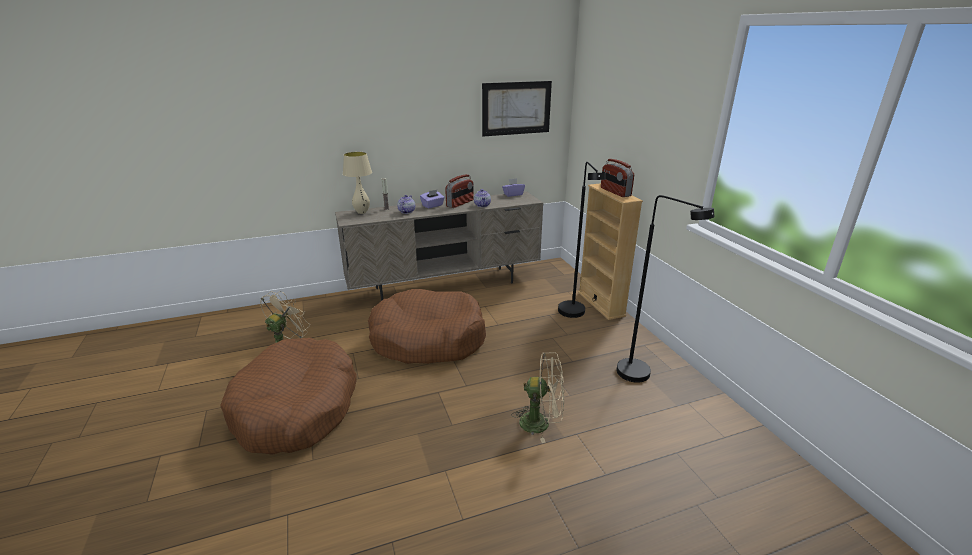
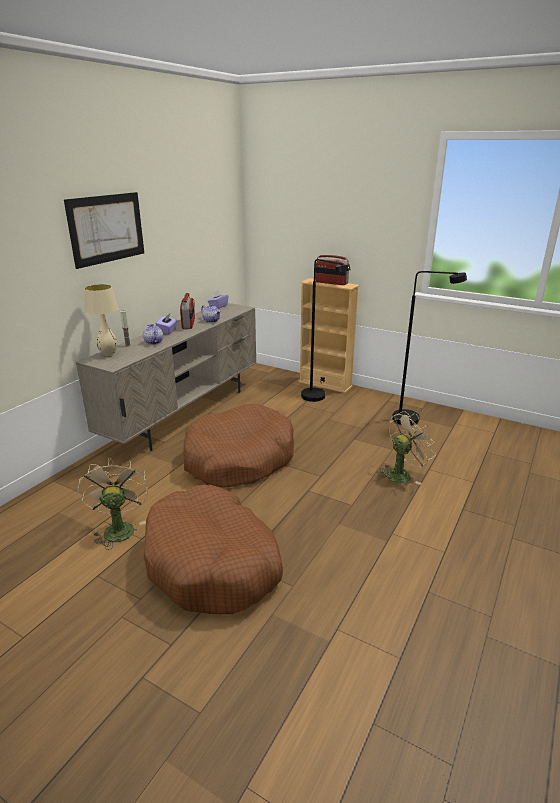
camera: 40 degrees left, 0 degrees up
picture [482,81,552,136] -> picture moved to [64,192,144,269]

